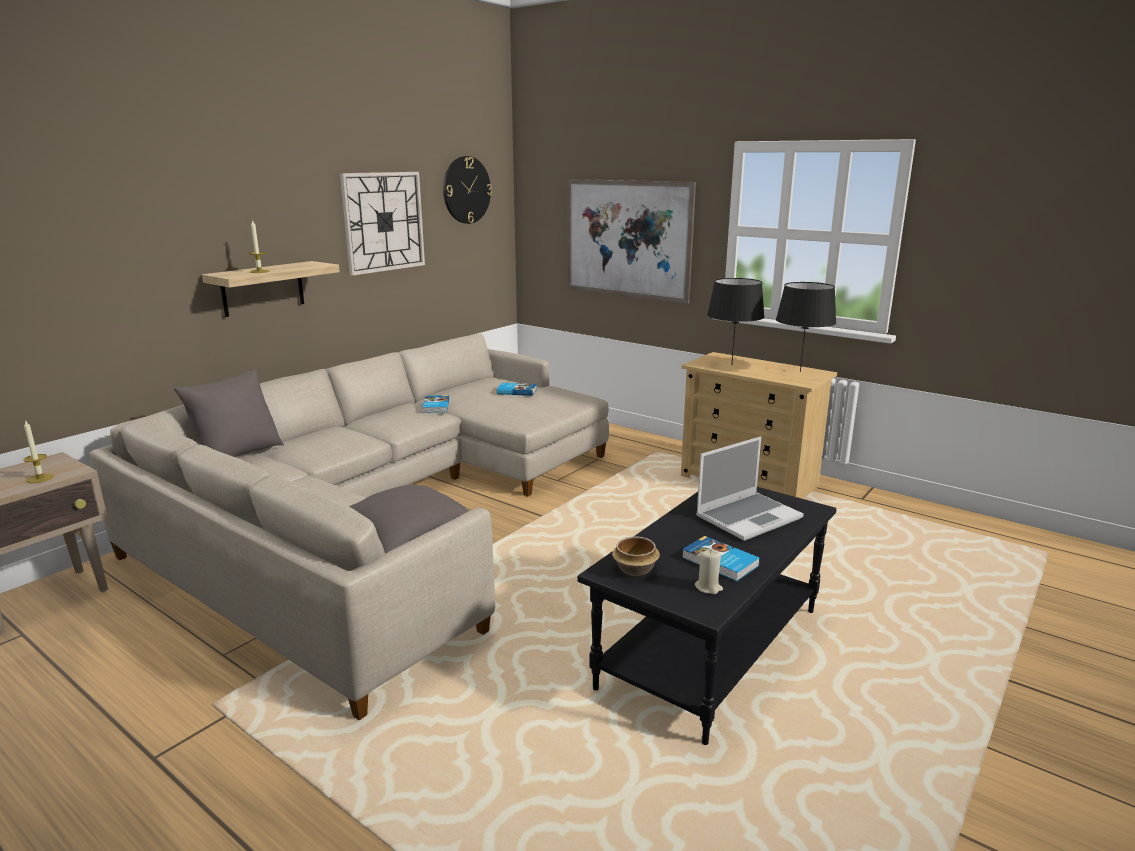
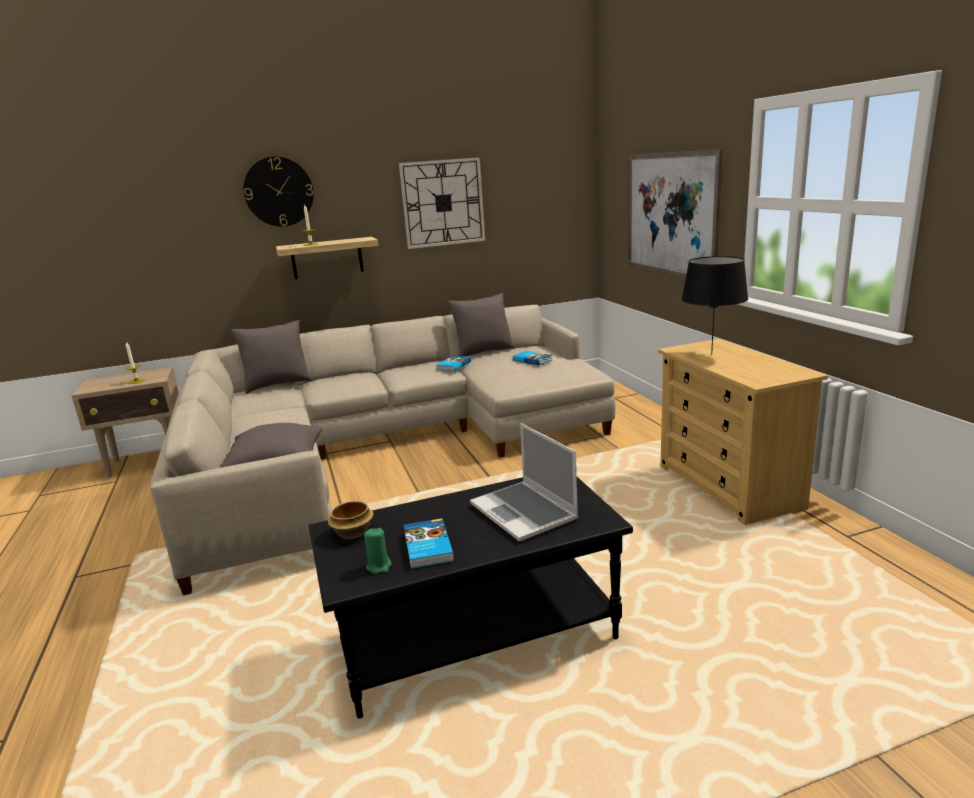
camera: 35 degrees right, 0 degrees up
wall clock [443,156,492,224] -> wall clock moved to [244,157,314,227]
beige candle [695,549,723,594] -> green candle [364,528,392,574]
laptop [696,437,804,541] -> laptop turned 60 degrees clockwise [470,423,578,542]
black table lamp [776,282,836,372] -> none
none -> grey pillow [447,293,515,357]

